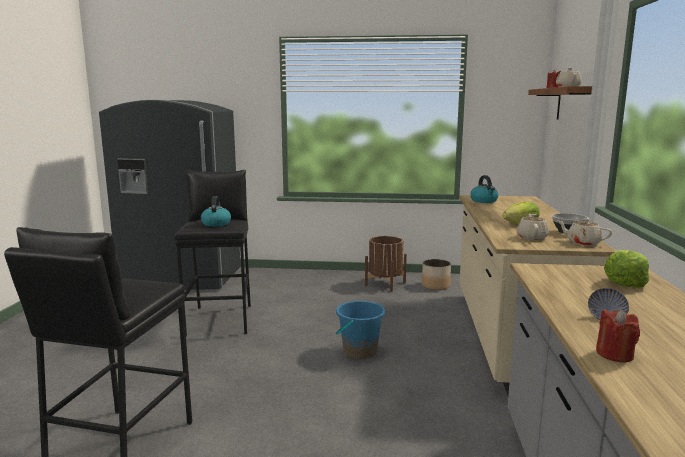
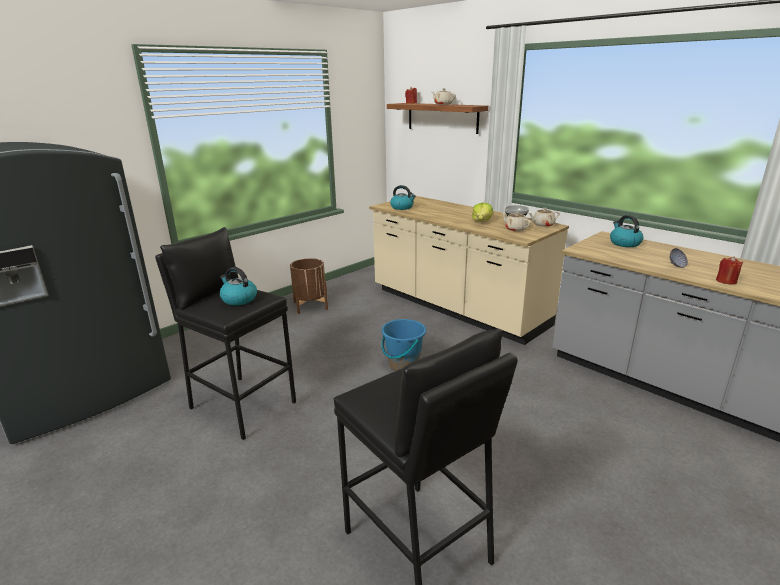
camera: 50 degrees left, 10 degrees up
planter [422,259,451,290] -> none
lettuce [604,250,649,287] -> kettle [610,215,644,247]

